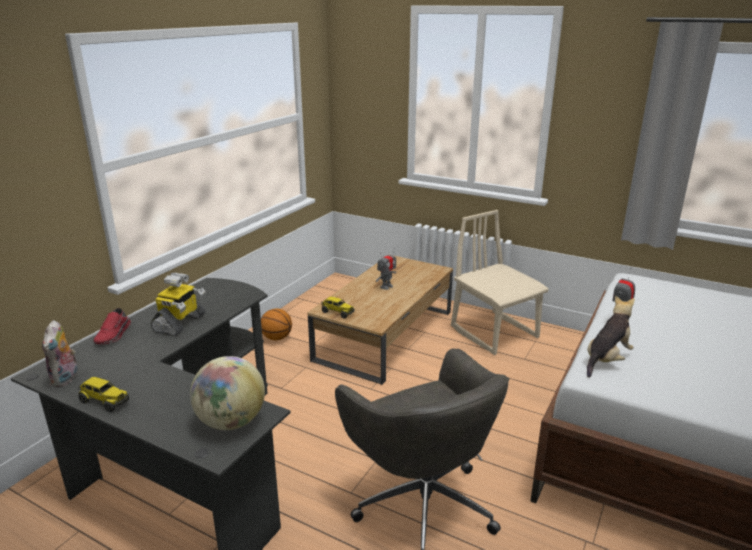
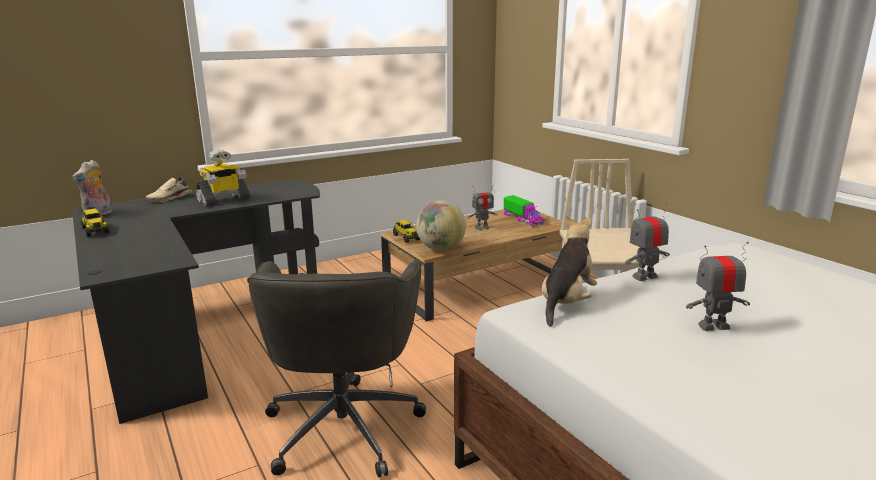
camera: 30 degrees right, 5 degrees down
red shoe [94,308,131,344] -> beige shoe [146,177,192,202]
globe [190,356,265,430] -> globe moved to [416,201,466,251]
basketball [261,308,292,340] -> none
plush toy [587,296,635,378] -> plush toy turned 45 degrees counterclockwise [542,215,597,327]
none -> toy truck [504,195,545,227]
none -> toy robot [686,241,750,331]

